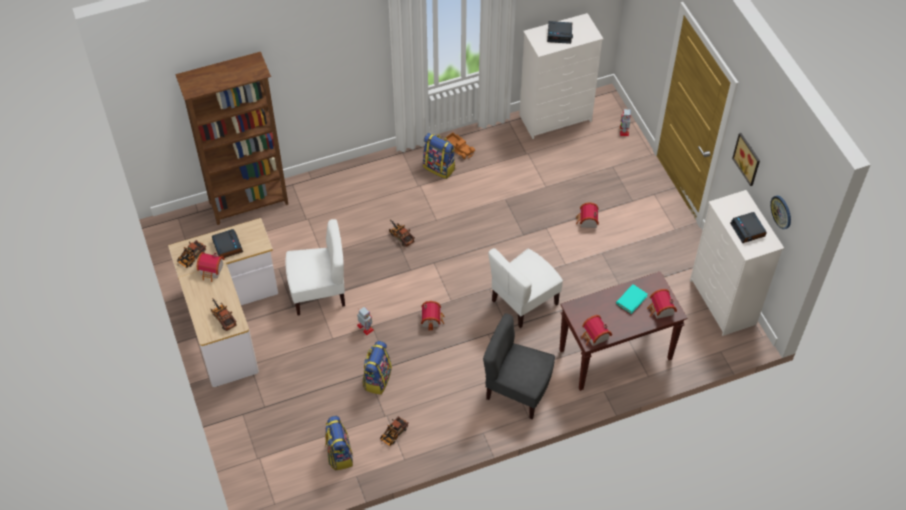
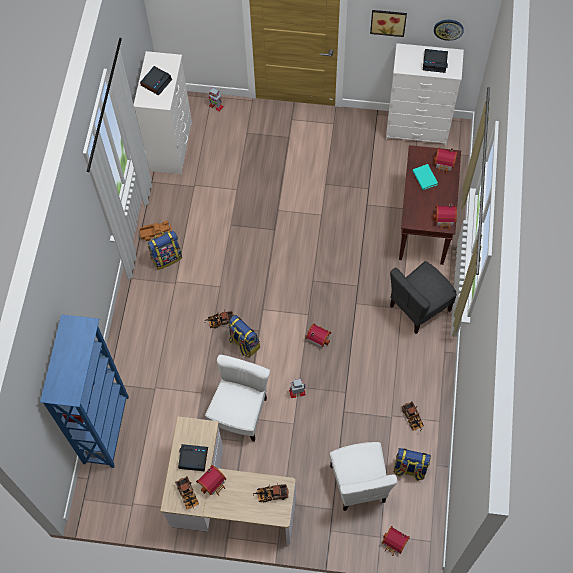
camera: 60 degrees left, 10 degrees up
brown bookcase [175,52,288,225] -> blue bookcase [40,314,129,468]
backpack [362,341,392,395] -> backpack moved to [228,315,260,357]
white chair [488,248,563,328] -> white chair moved to [330,442,397,511]
toy house [576,202,599,228] -> toy house moved to [382,526,410,556]

